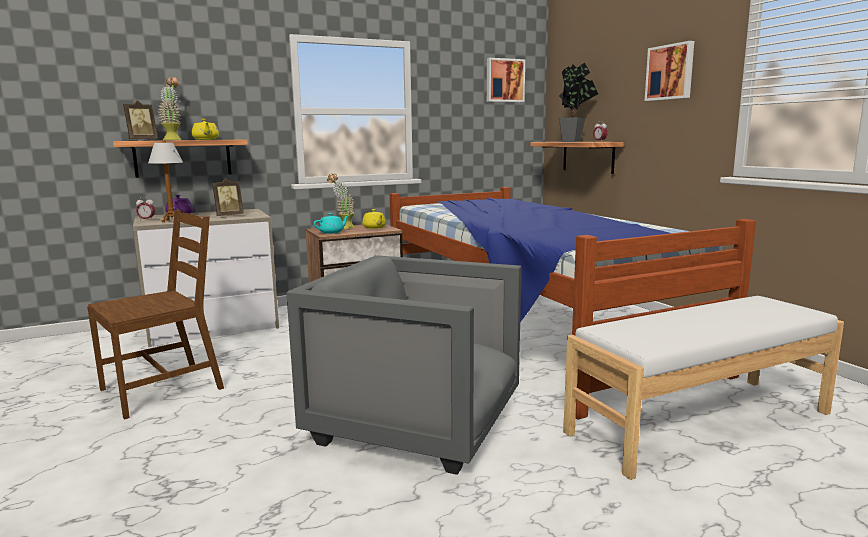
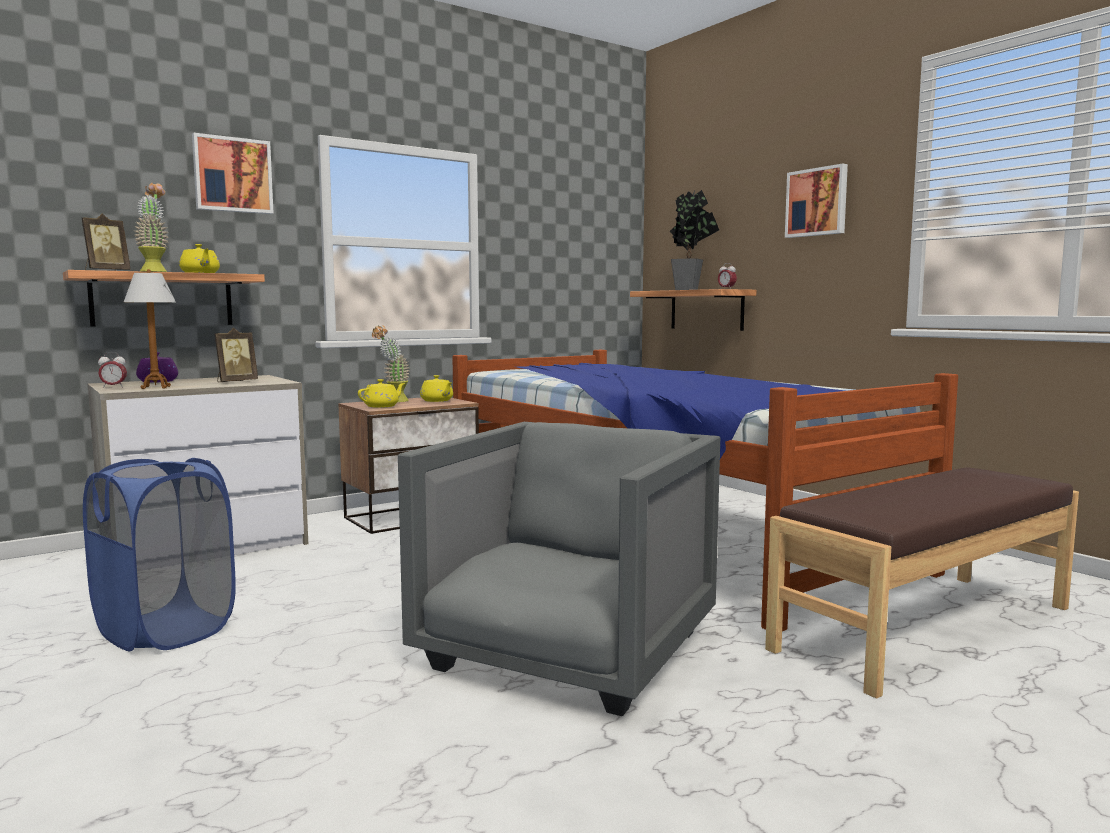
camera: 10 degrees left, 5 degrees down
brown chair [87,210,224,420] -> blue laundry basket [83,458,236,651]
grey armchair [286,255,521,475] -> grey armchair turned 105 degrees clockwise [398,422,720,716]
turquoise teapot [314,213,350,234] -> yellow teapot [358,379,405,408]
picture [487,58,525,102] -> picture moved to [192,133,273,214]
white bench [563,296,844,480] -> brown bench [765,467,1079,699]

